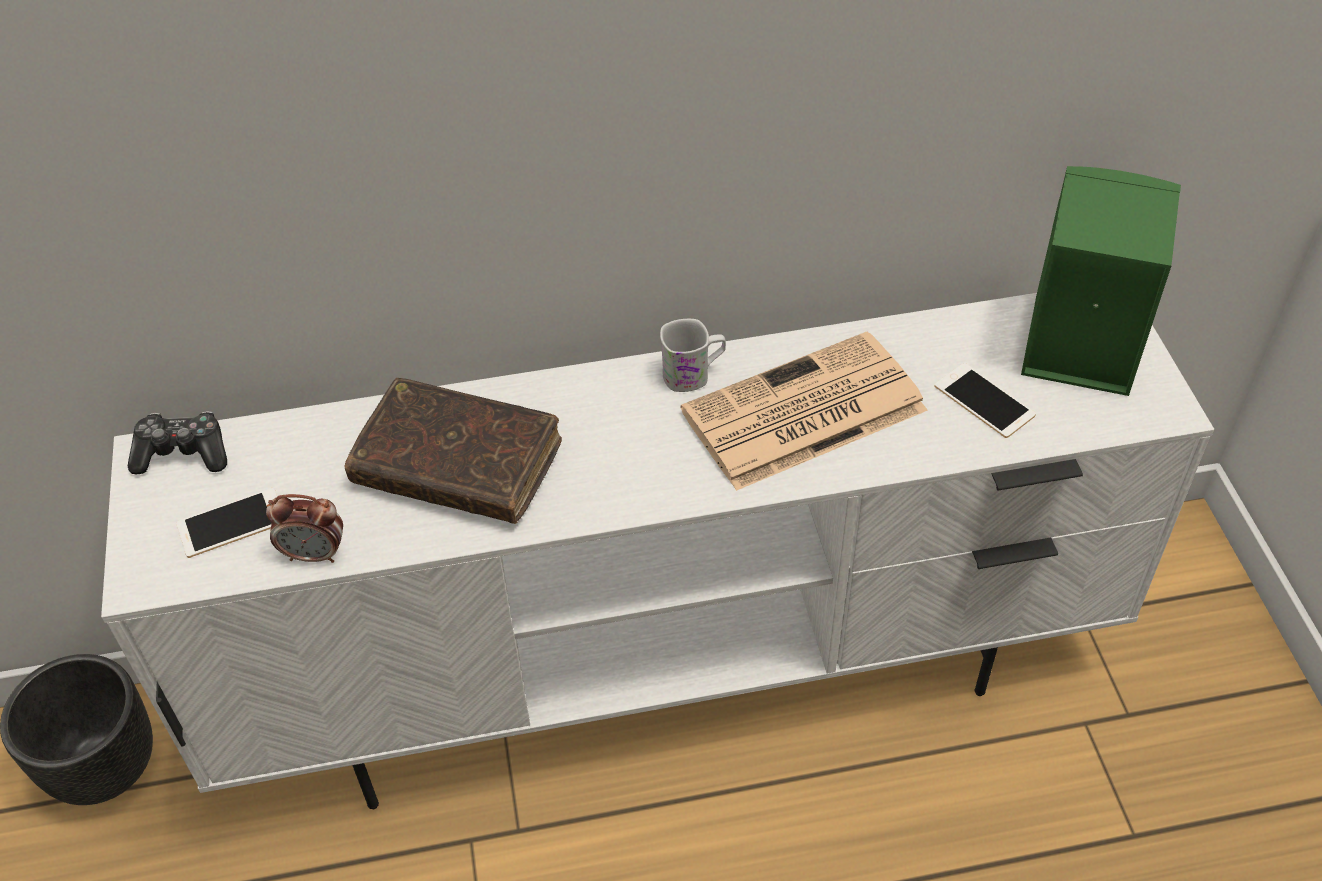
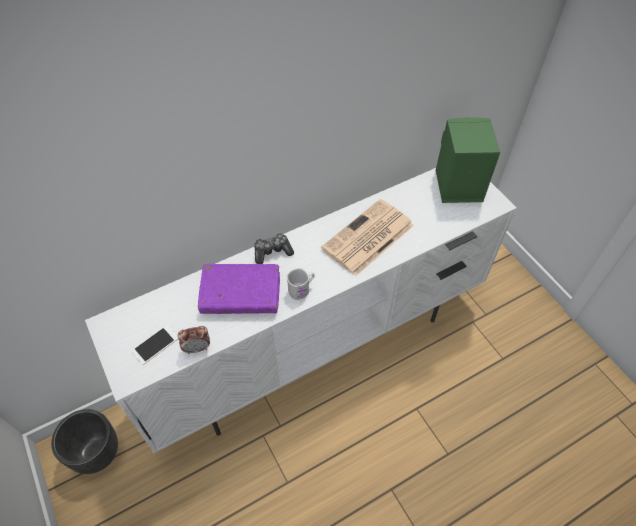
camera: 20 degrees left, 5 degrees up
game controller [128,411,227,474] -> game controller moved to [254,233,294,264]
brown book [344,378,562,524] -> purple book [198,264,280,314]
white mug [660,319,726,392] -> white mug moved to [286,268,314,300]
phone [934,363,1036,438] -> none

